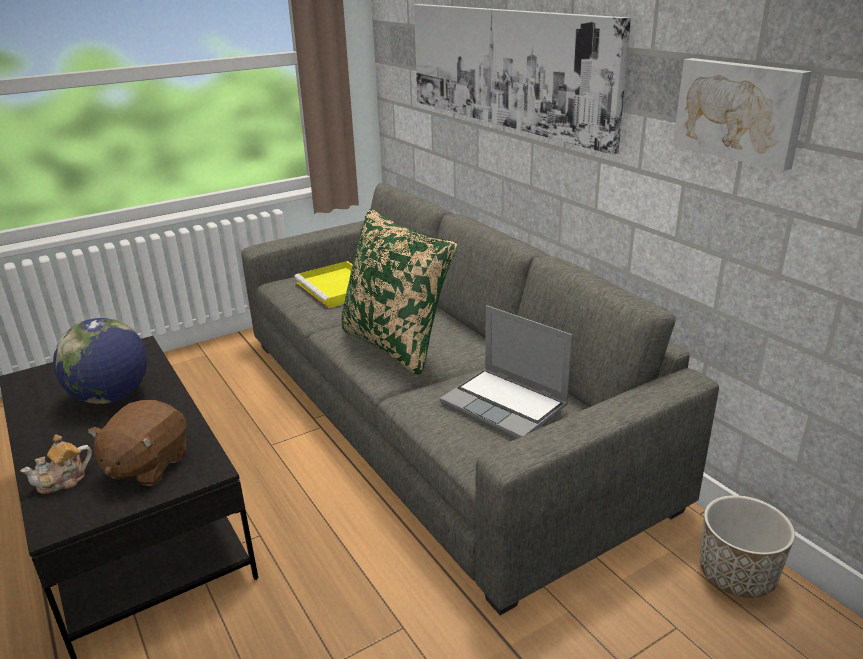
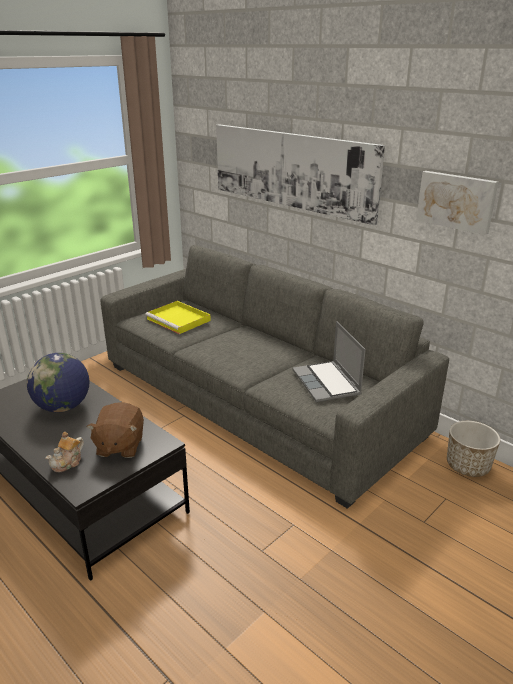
camera: 15 degrees left, 0 degrees up
green pillow [341,209,458,375] -> none
laptop [440,305,572,438] -> laptop turned 45 degrees clockwise [292,321,366,402]

